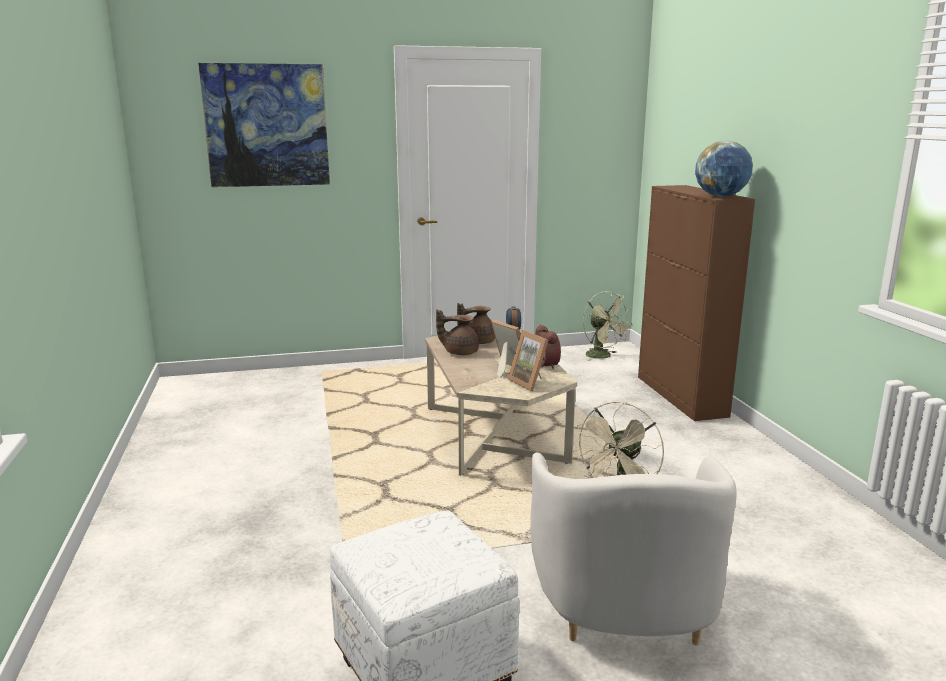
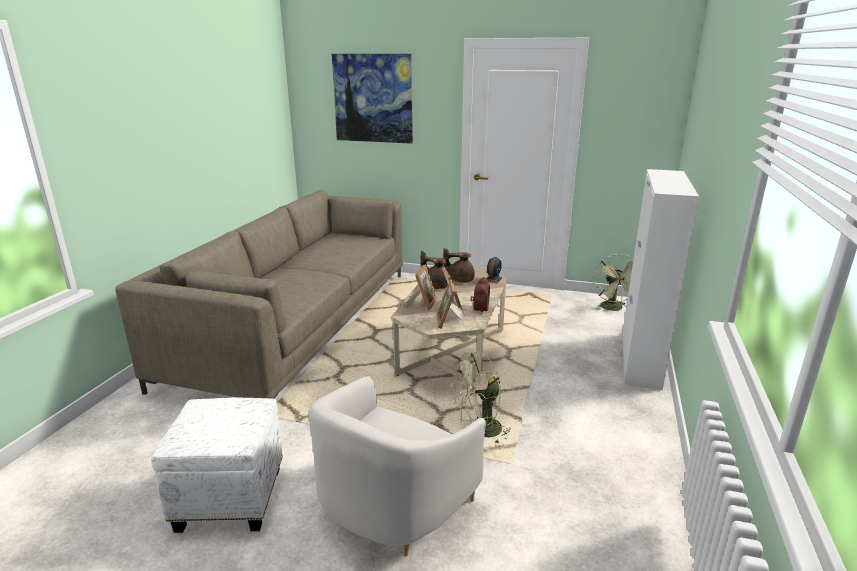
camera: 30 degrees right, 5 degrees up
brown cabinet [638,185,755,421] -> white cabinet [622,169,699,390]
globe [695,140,753,197] -> none
none -> beige sofa [115,190,403,399]
none -> picture frame [405,265,437,310]

